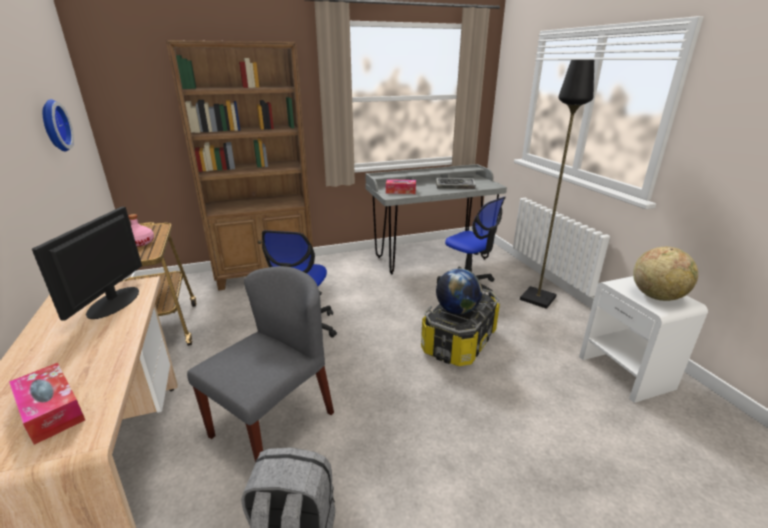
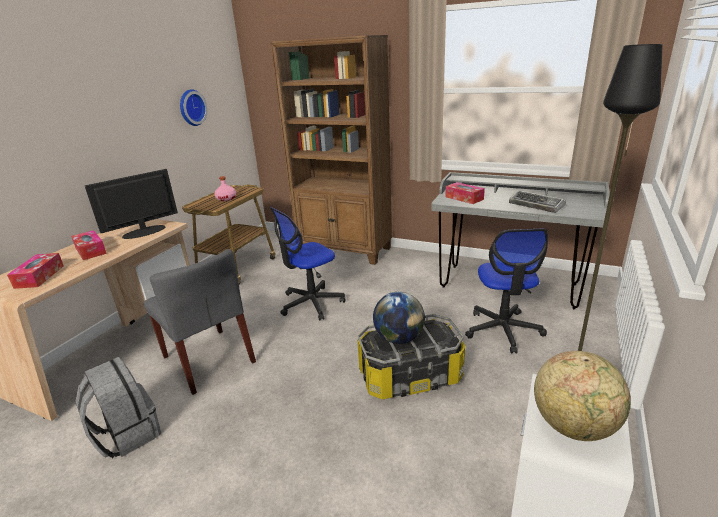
camera: 45 degrees right, 0 degrees up
grey chair [187,266,334,462] -> grey chair turned 60 degrees clockwise [144,249,256,395]
none -> tissue box [71,230,107,260]

